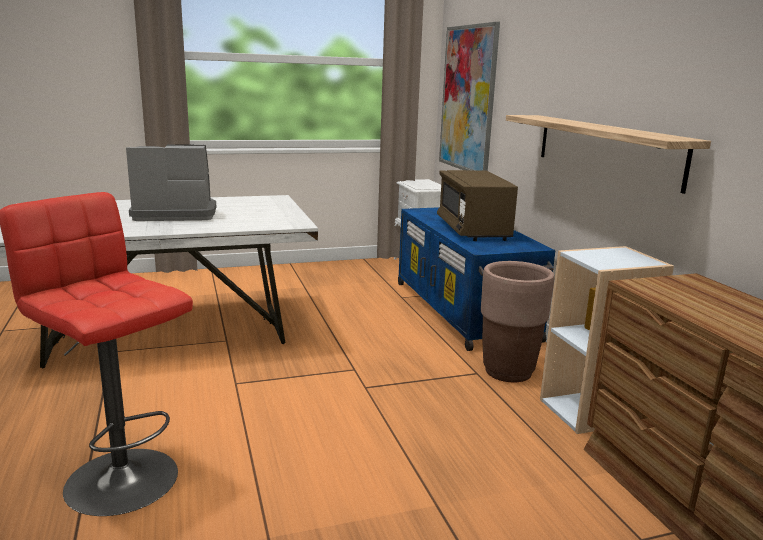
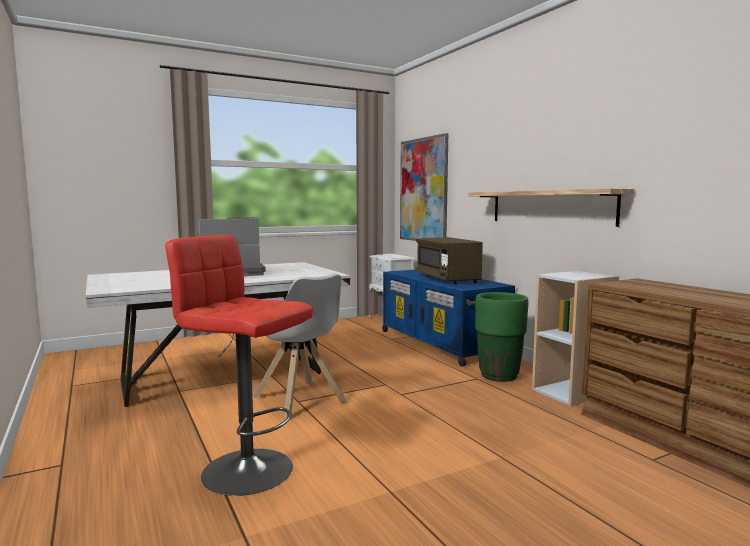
camera: 10 degrees left, 10 degrees down
brown planter [481,261,554,382] -> green planter [475,292,528,382]
none -> chair [253,273,347,419]

